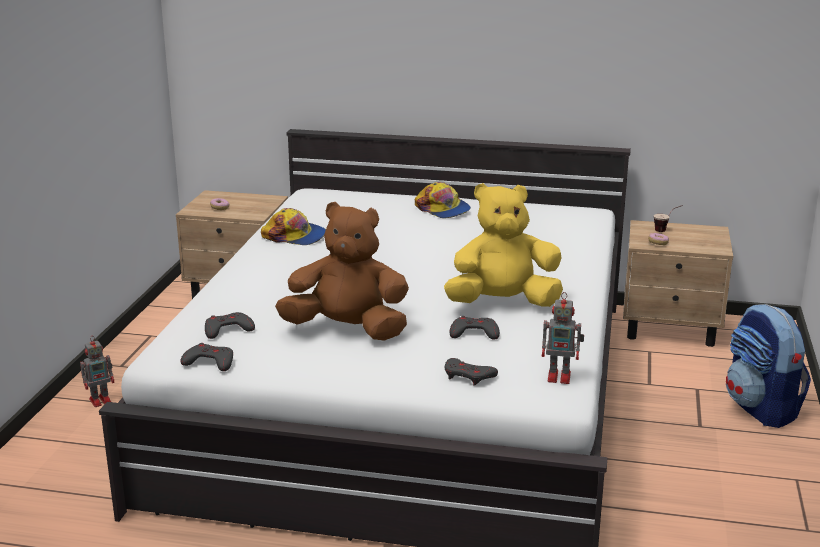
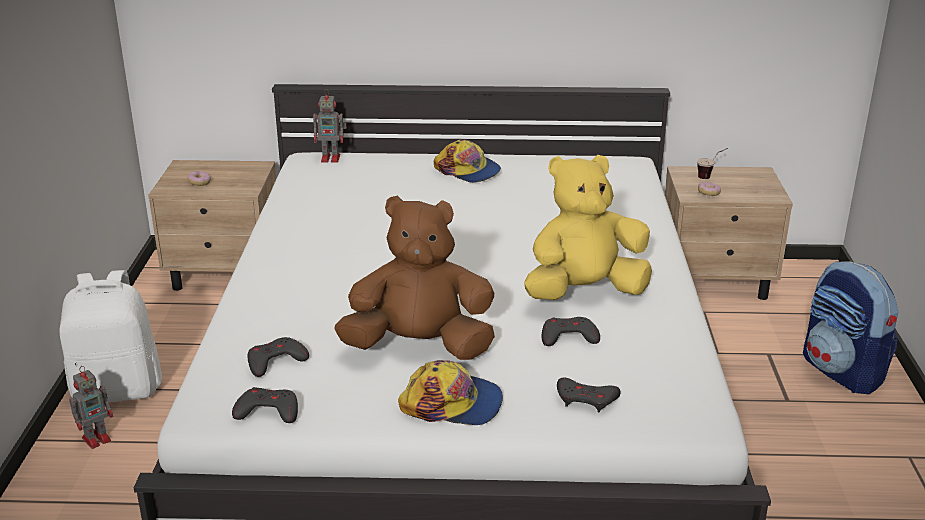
camera: 10 degrees left, 5 degrees up
cap [261,208,326,245] -> cap moved to [398,360,503,425]
toy robot [542,292,584,384] -> toy robot moved to [313,89,347,163]
none -> white backpack [59,270,162,402]

